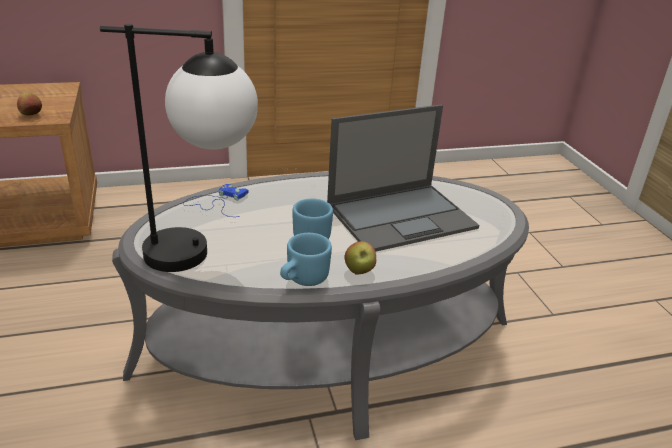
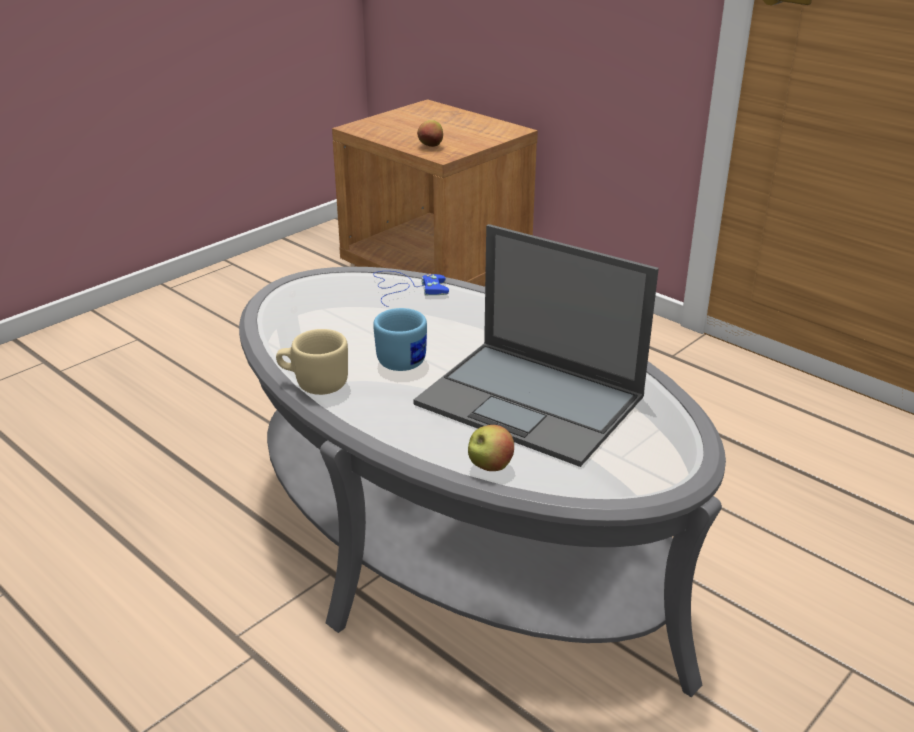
camera: 60 degrees right, 0 degrees up
table lamp [100,24,258,272] -> none
blue mug [280,233,332,286] -> beige mug [276,329,348,395]
apple [344,241,376,275] -> apple moved to [468,425,514,471]

